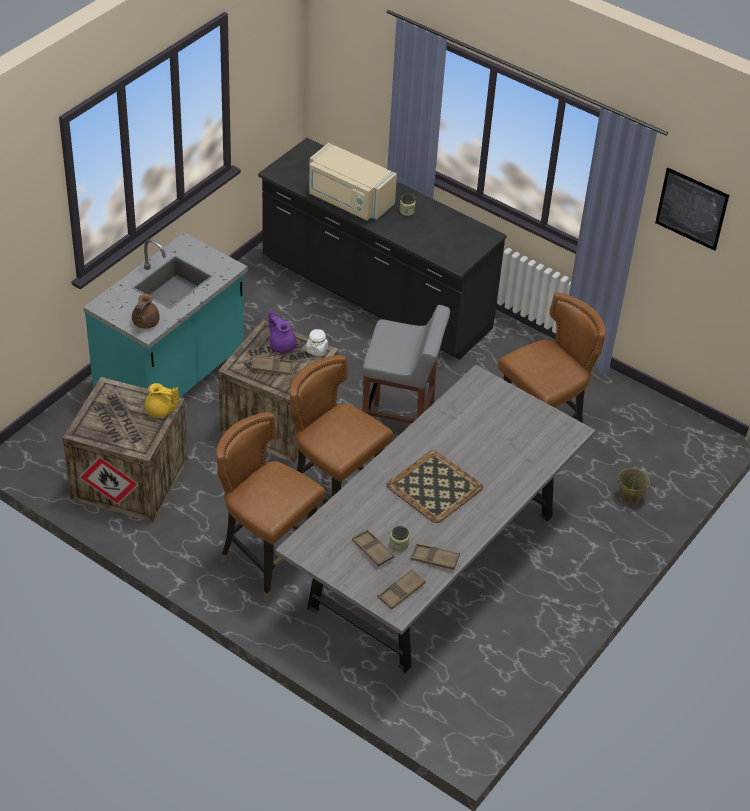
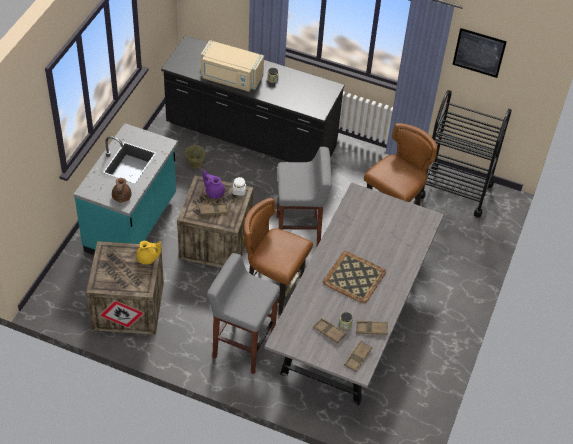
camera: 15 degrees left, 5 degrees up
brown chair [216,412,326,601] -> grey stool [207,253,280,374]
beige bucket [618,468,650,504] -> beige bucket moved to [185,143,206,168]
none -> black cart [420,90,512,218]

